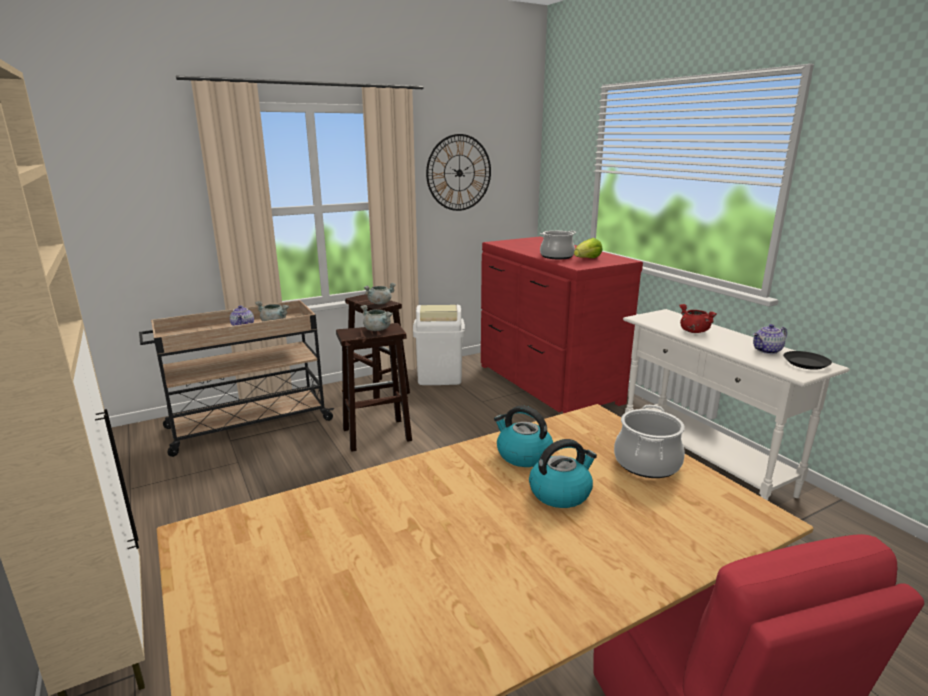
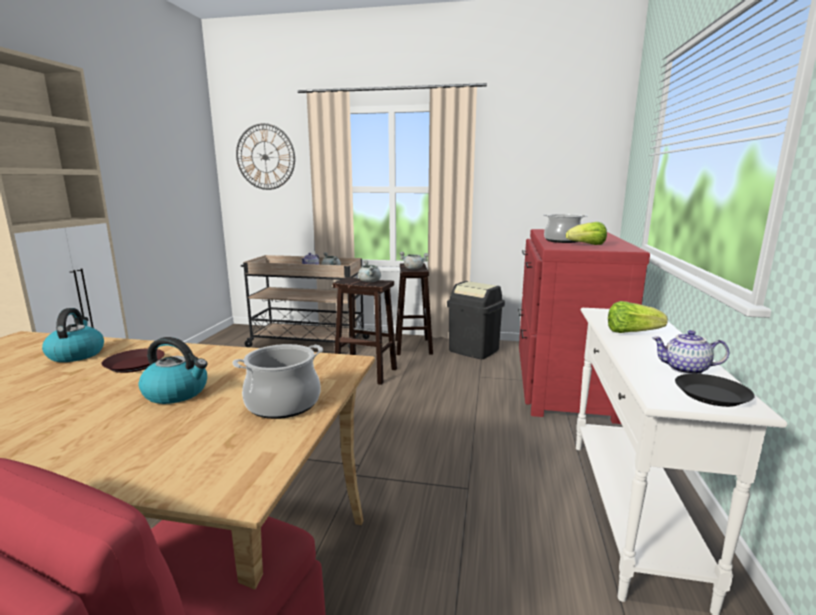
camera: 40 degrees right, 5 degrees down
white trash can [413,305,465,385] -> black trash can [447,281,505,360]
wall clock [426,134,491,211] -> wall clock moved to [236,123,295,190]
kettle [494,406,553,467] -> kettle moved to [42,308,104,362]
red cooking pot [679,304,717,333] -> lettuce [608,301,668,333]
none -> brown plate [101,348,165,373]

